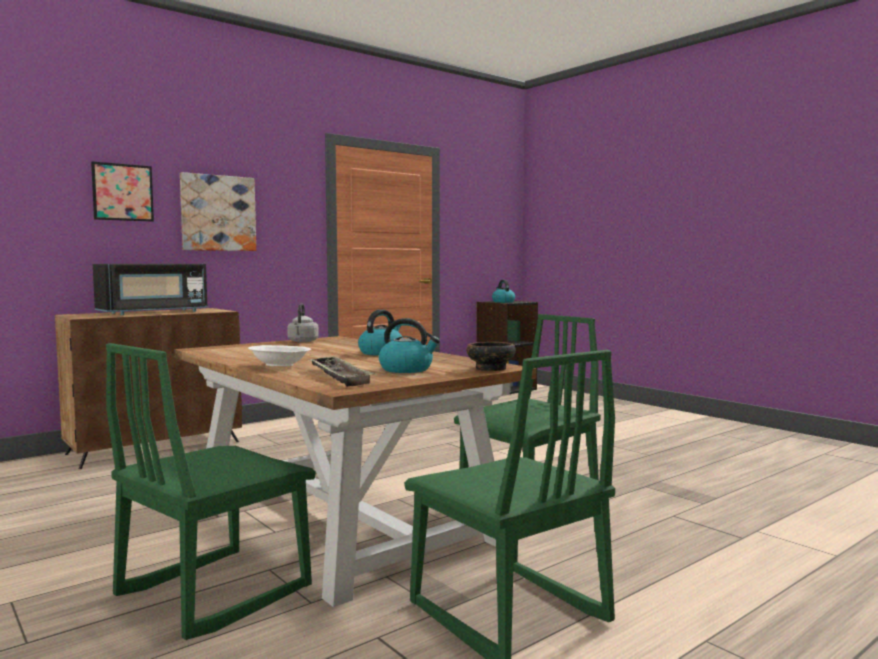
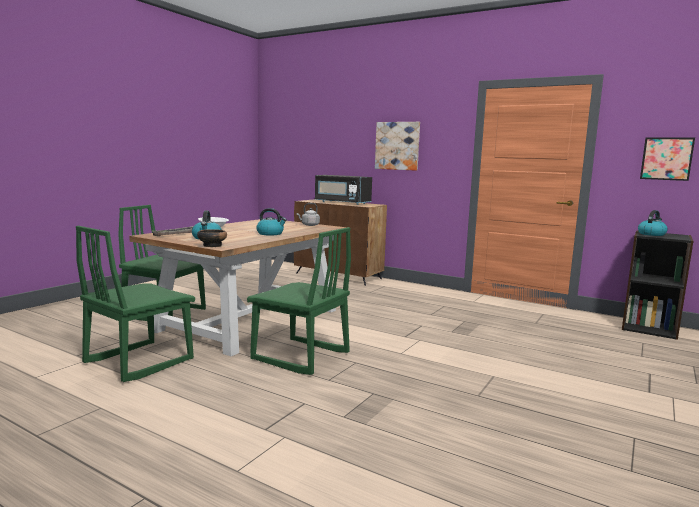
camera: 70 degrees right, 5 degrees up
picture [91,161,154,222] -> picture moved to [640,137,695,181]

